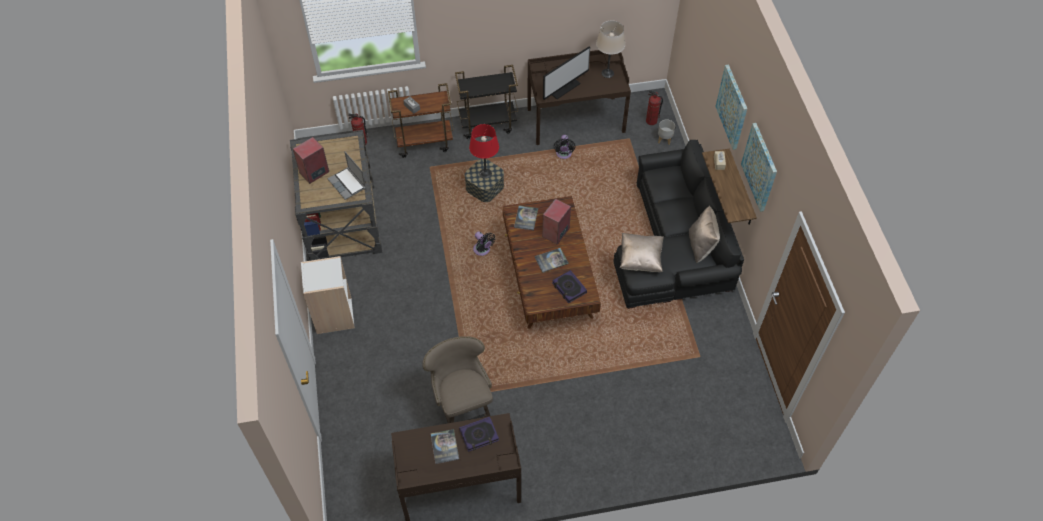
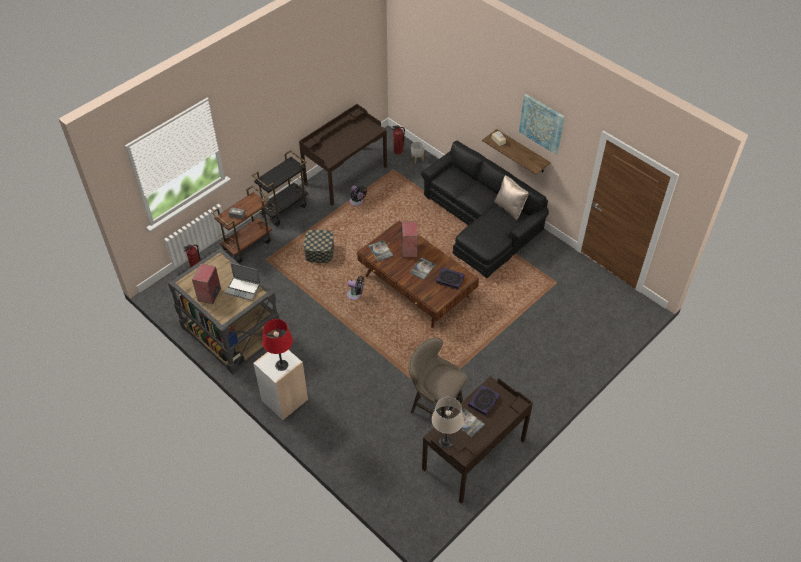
camera: 35 degrees left, 5 degrees down
red table lamp [469,124,499,179] -> red table lamp moved to [262,319,293,371]
monitor [543,46,590,100] -> none
beige table lamp [596,20,625,78] -> beige table lamp moved to [432,397,464,448]
beige pillow [620,233,664,272] -> none
picture [715,65,747,150] -> none

